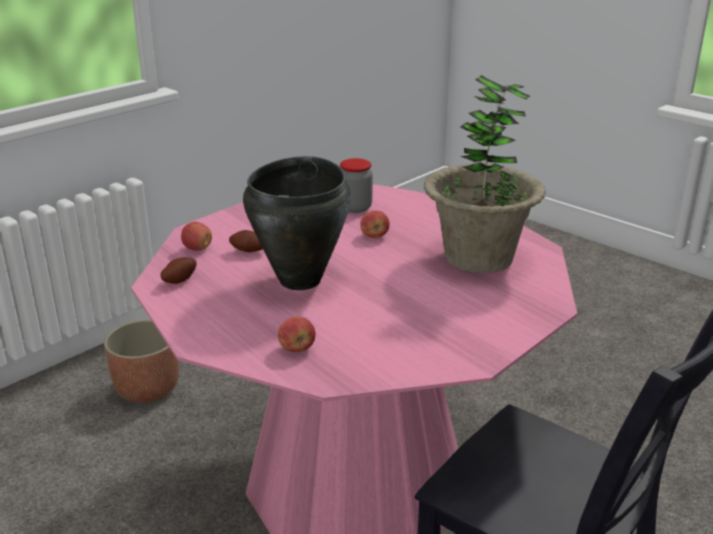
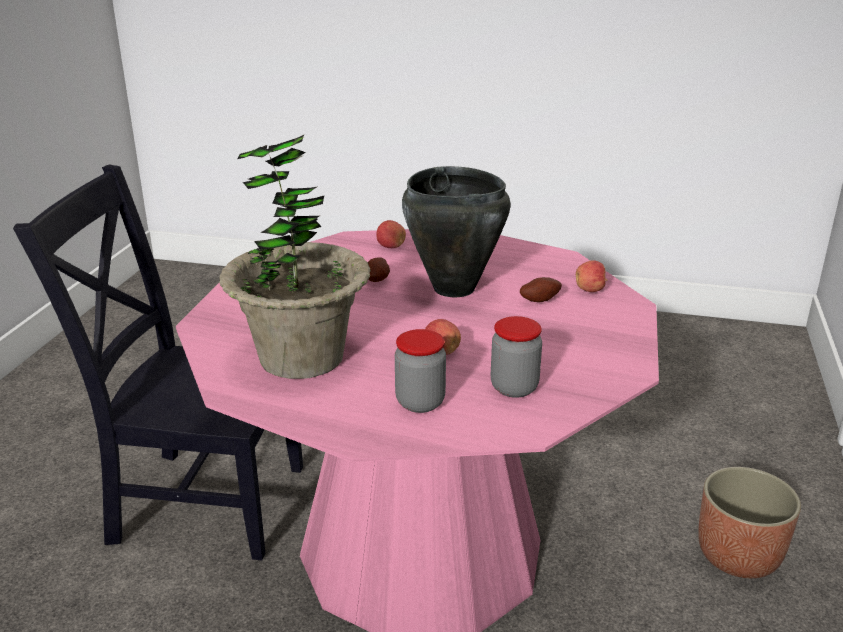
camera: 150 degrees right, 0 degrees up
potato [160,257,197,284] -> potato moved to [368,257,390,282]
none -> jar [395,329,446,413]

